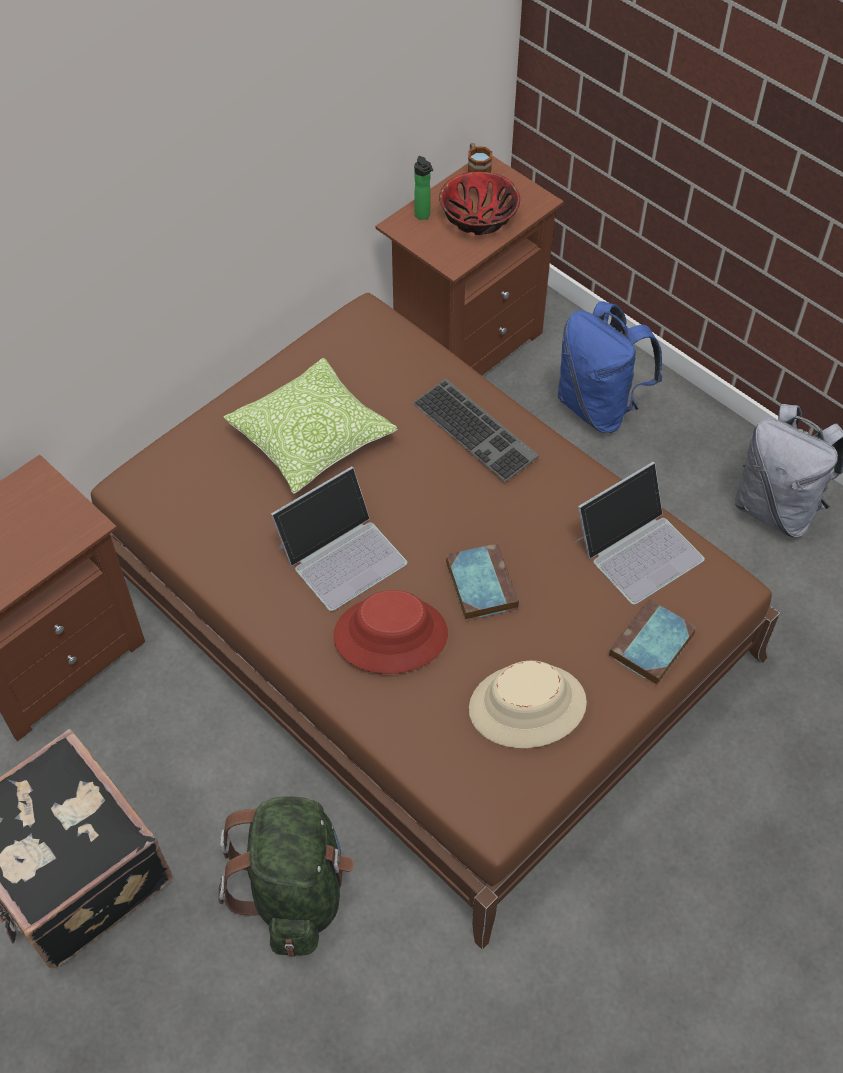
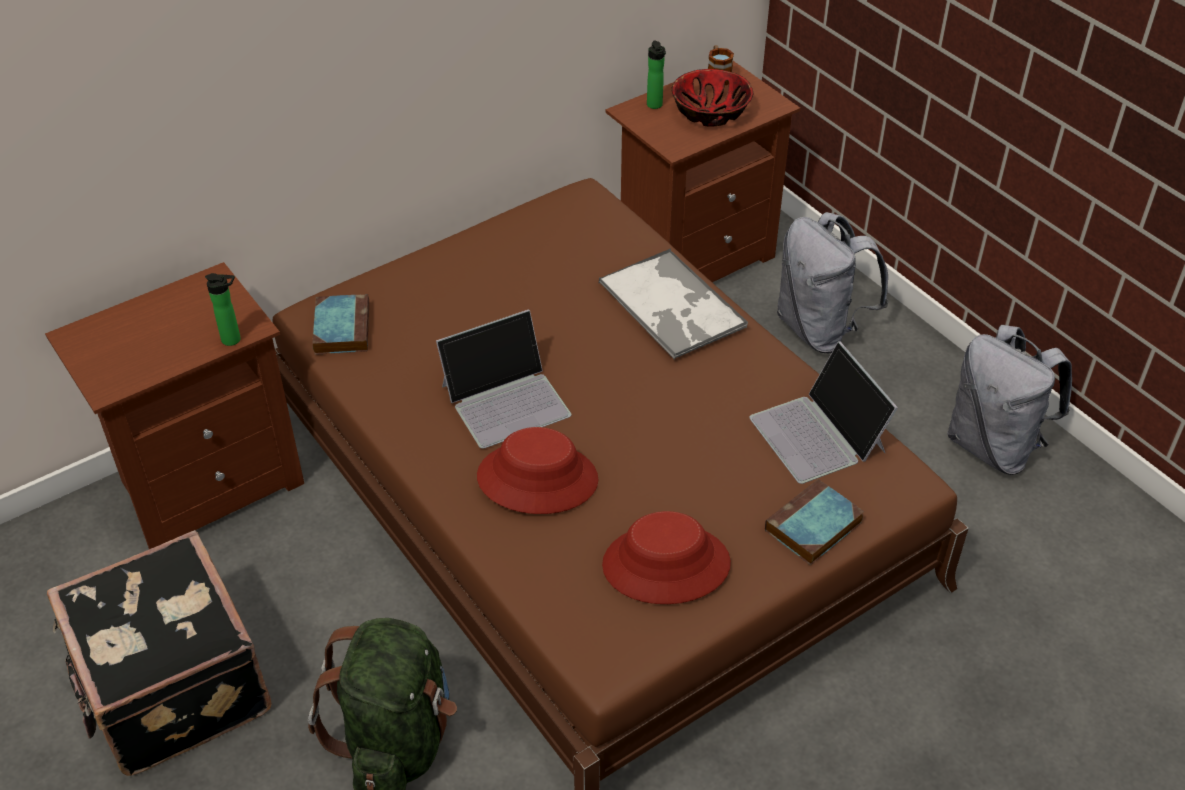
camera: 10 degrees right, 10 degrees down
pillow [223,357,398,494] -> none
keyboard [413,379,539,482] -> tray [599,248,748,360]
book [446,543,519,621] -> book moved to [312,294,369,355]
beige hat [469,661,587,748] -> red hat [602,511,731,604]
blue backpack [558,301,663,433] -> grey backpack [777,212,889,353]
laptop [574,462,705,605] -> laptop turned 90 degrees clockwise [749,341,898,484]
none -> bottle [205,273,241,346]

